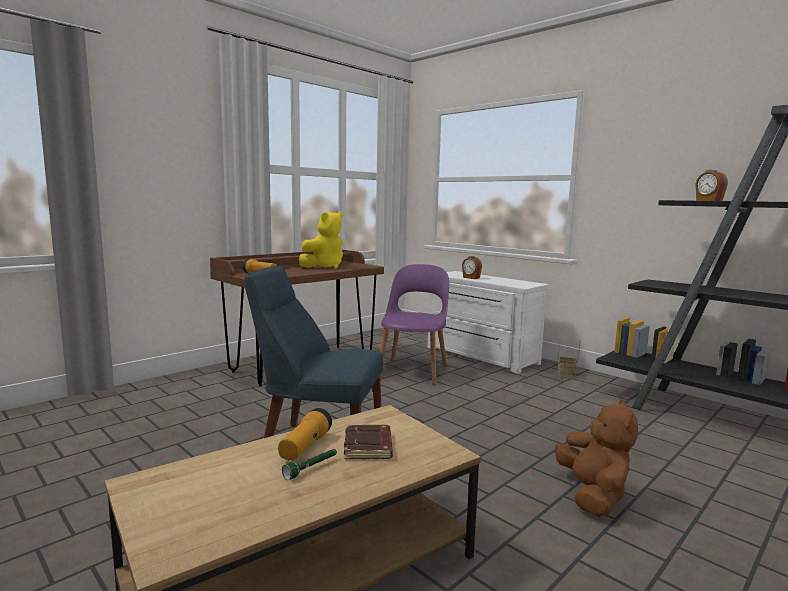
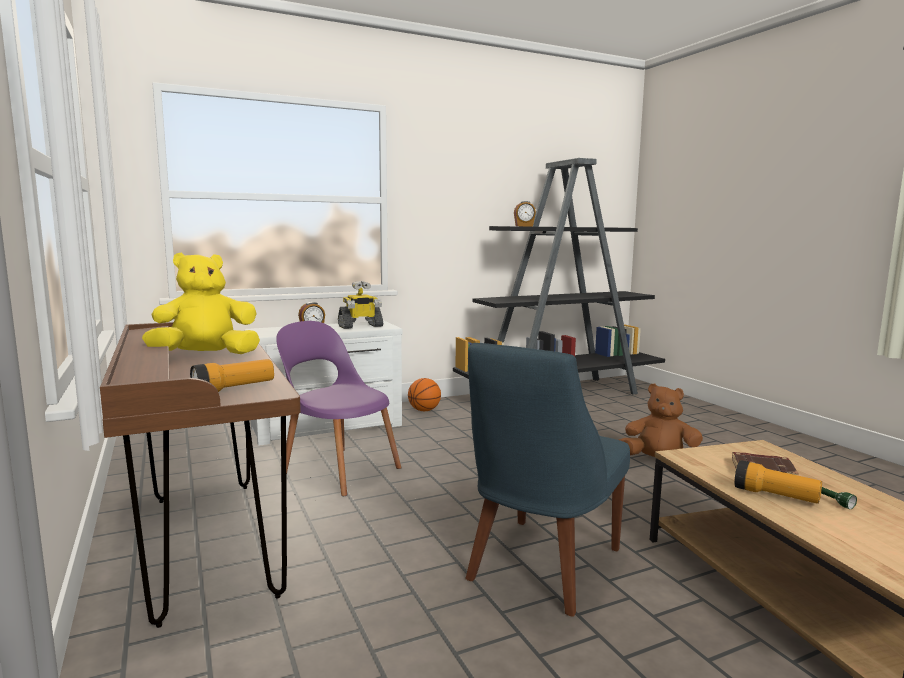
camera: 70 degrees left, 0 degrees up
yellow plush toy [299,211,343,269] -> yellow plush toy turned 90 degrees counterclockwise [142,253,260,354]
basket [559,339,581,379] -> basketball [408,378,441,411]
none -> toy robot [338,281,383,329]

